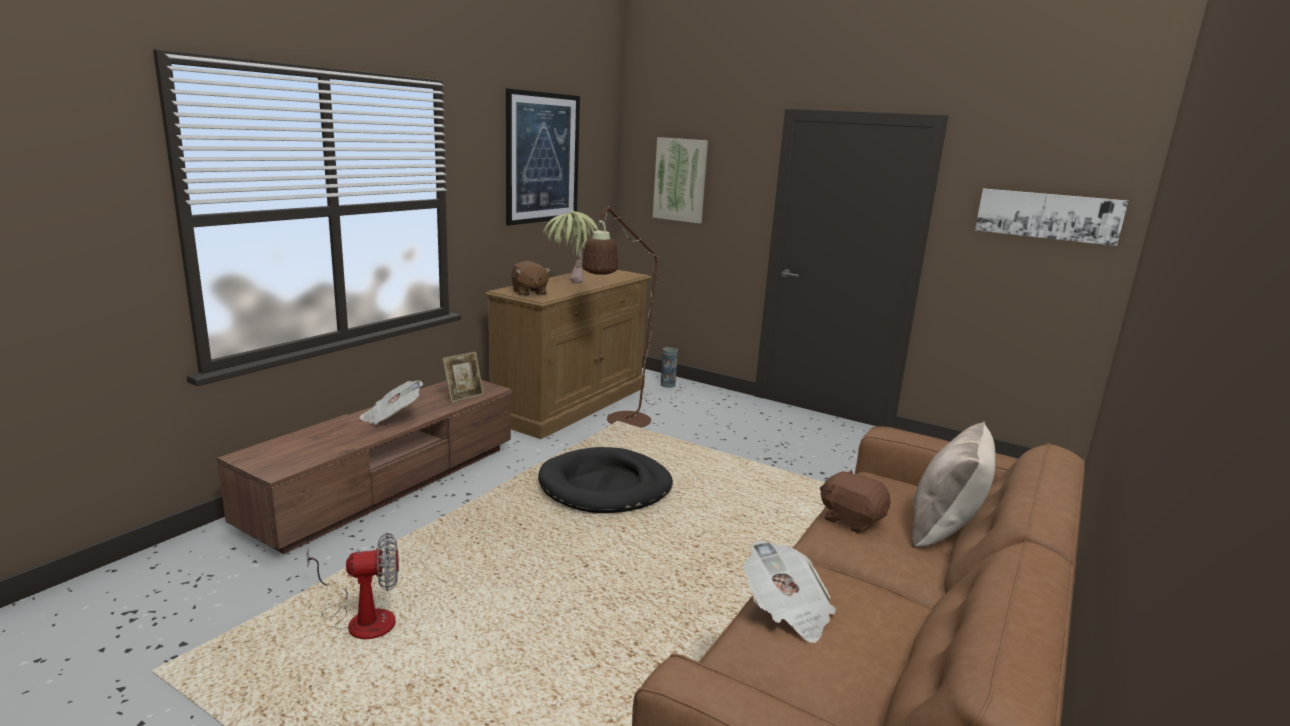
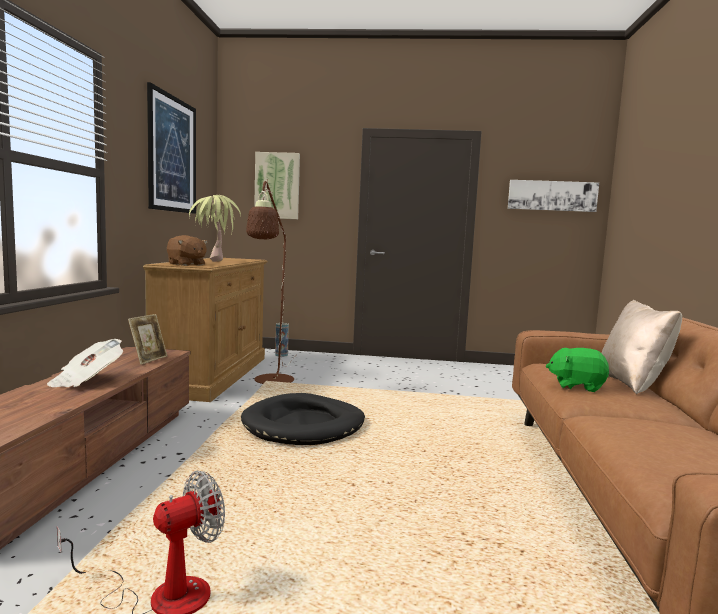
camera: 25 degrees left, 10 degrees down
newspaper [743,540,836,643] -> none
brown plush toy [820,469,891,533] -> green plush toy [546,348,609,392]

